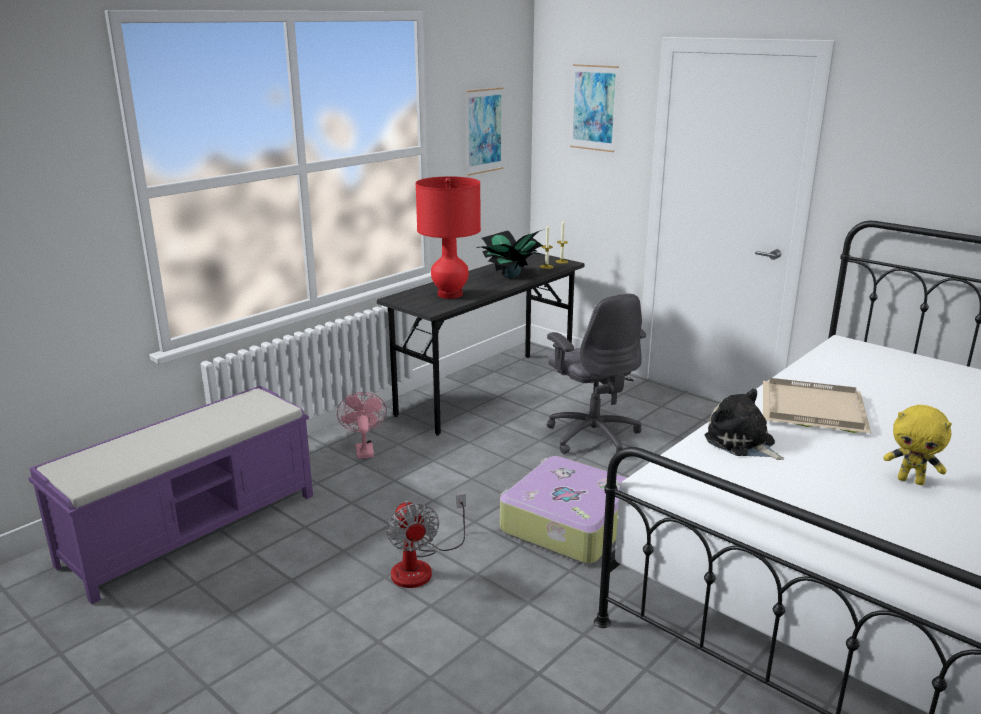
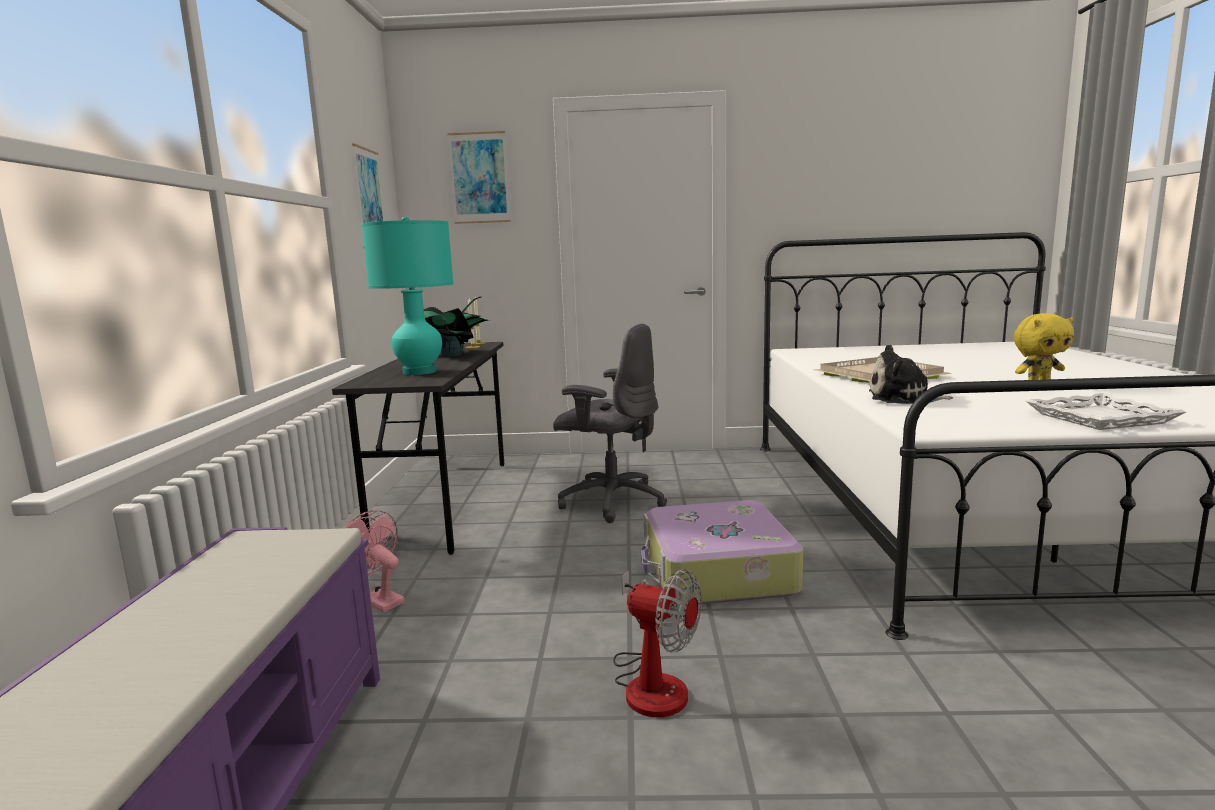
camera: 40 degrees left, 10 degrees down
red table lamp [416,176,481,299] -> turquoise table lamp [362,217,454,375]
none -> white tray [1026,393,1186,430]

